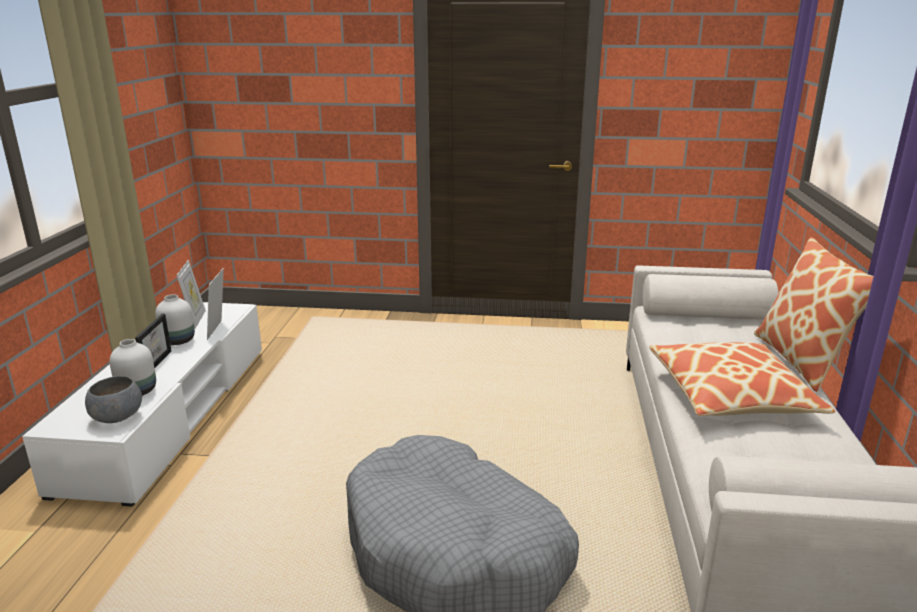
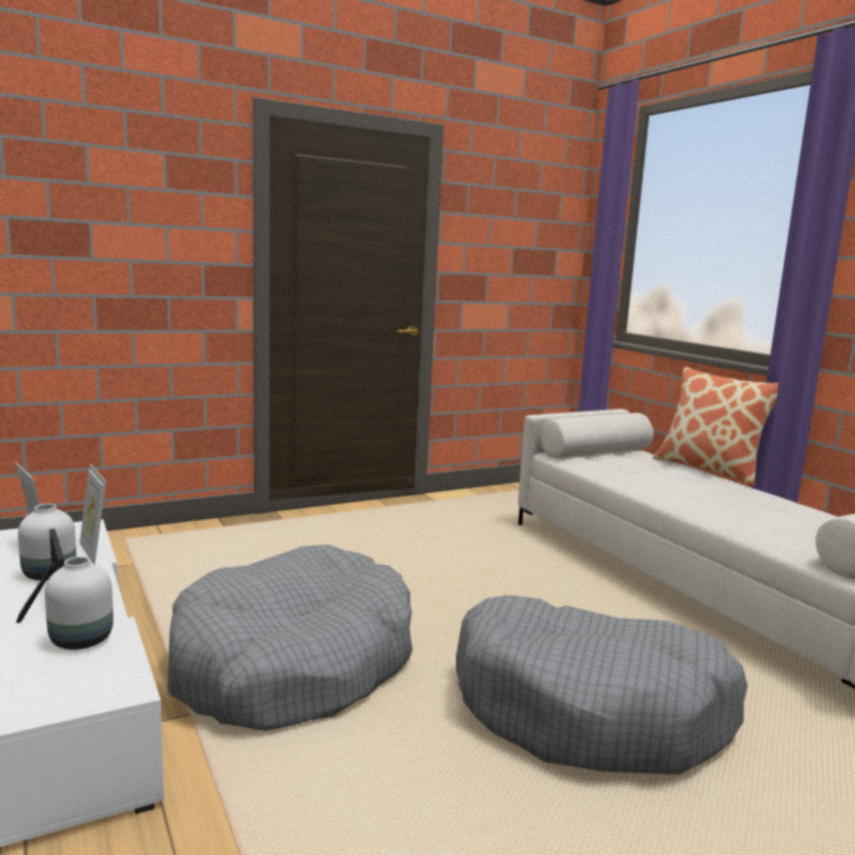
camera: 35 degrees left, 10 degrees down
grey bowl [85,376,142,423] -> none
pillow [649,342,835,416] -> none
none -> grey dog bed [168,545,413,731]

